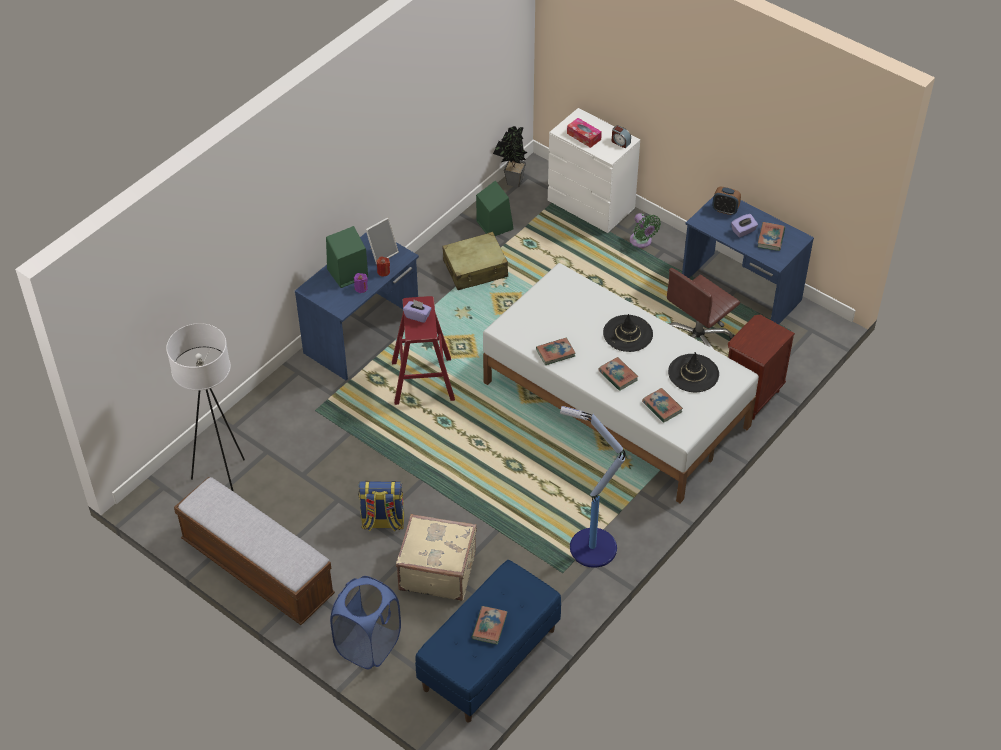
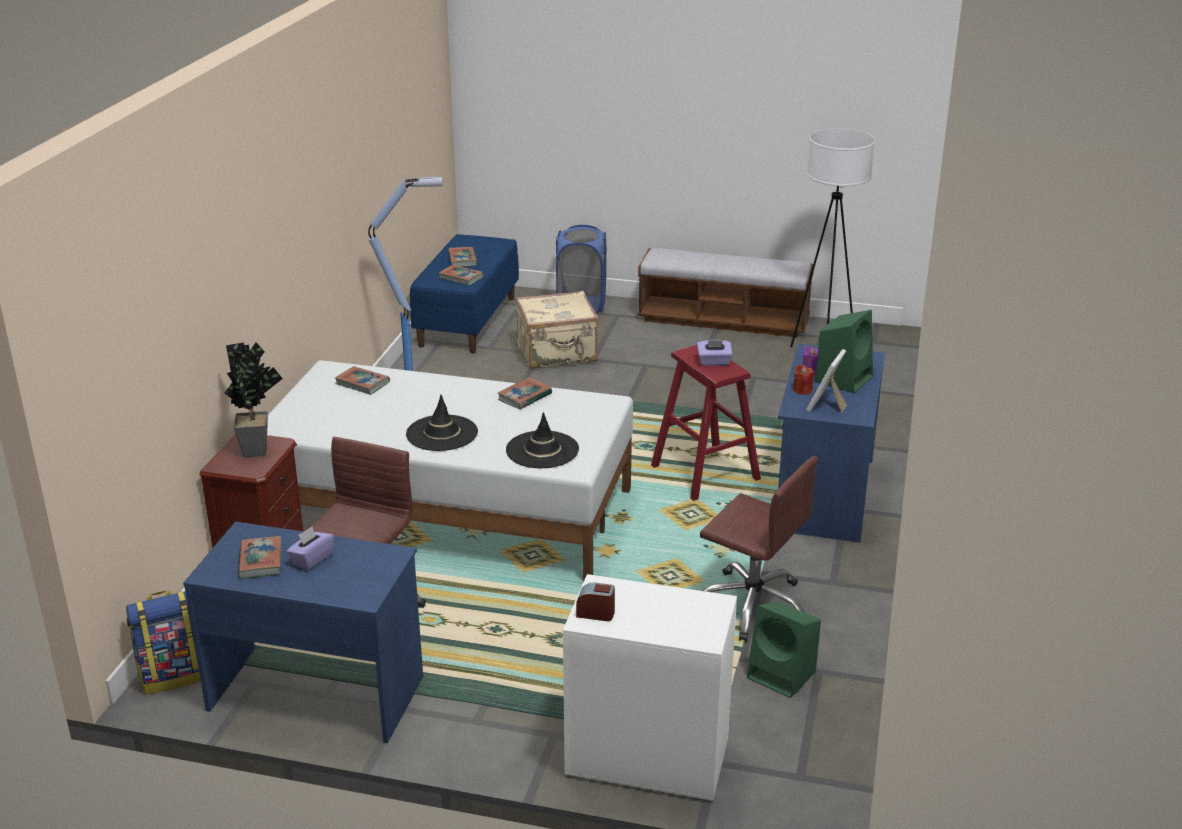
camera: 155 degrees right, 20 degrees down
backpack [358,481,404,531] -> backpack moved to [126,590,201,694]
beige suitcase [442,232,508,290] -> brown office chair [700,456,818,642]
potted plant [493,126,528,187] -> potted plant moved to [224,343,283,458]
tissue box [567,118,602,148] -> none
book [598,357,638,391] -> book moved to [439,265,484,286]
green fan [630,213,661,248] -> none
black hat [668,352,719,392] -> black hat moved to [506,412,579,468]
alarm clock [712,187,741,215] -> none

